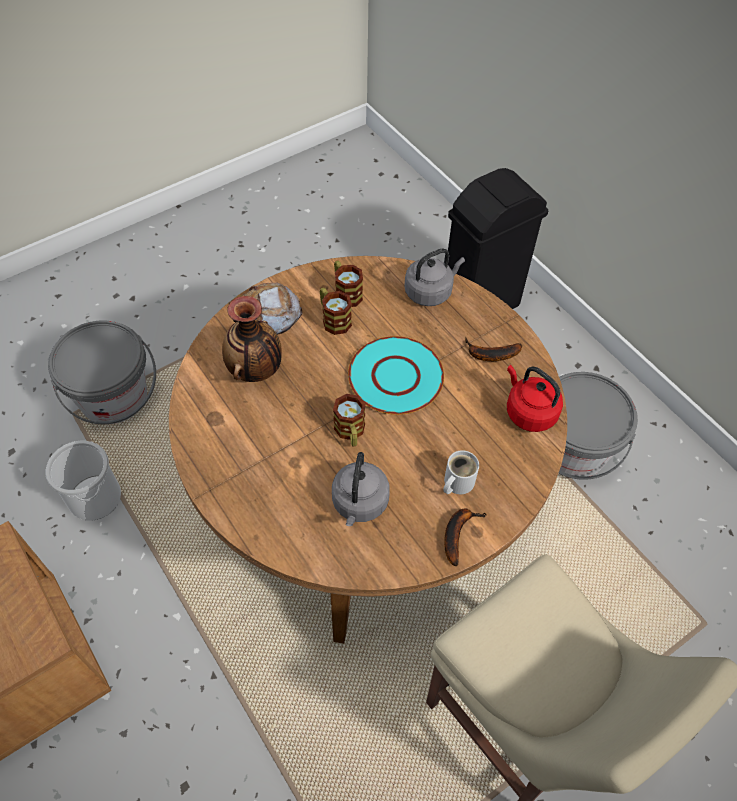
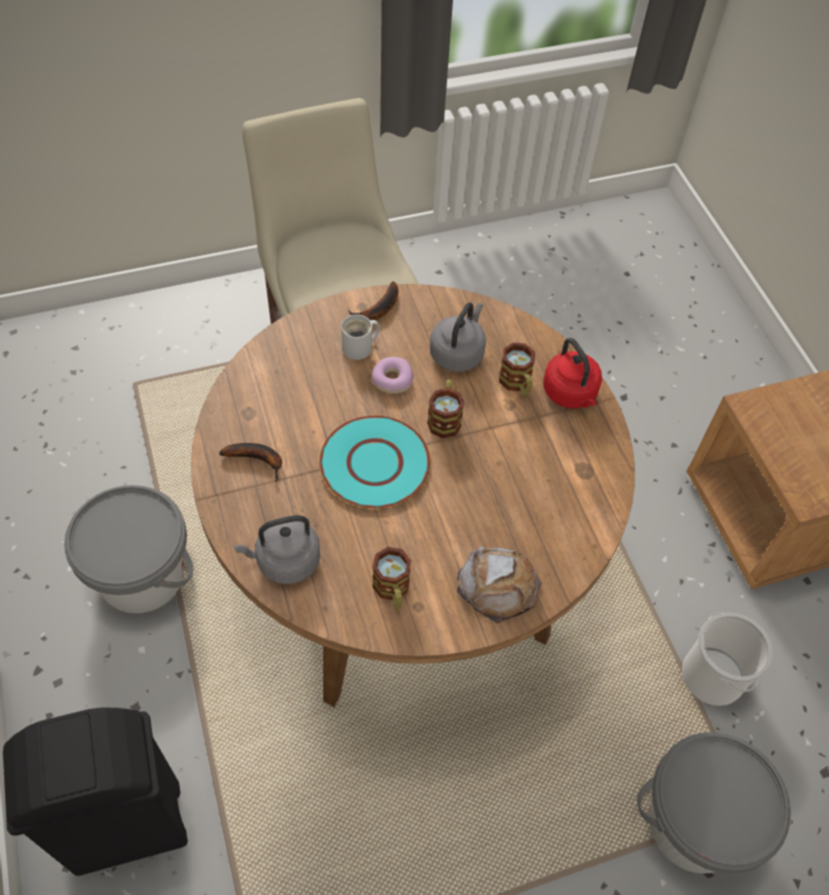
camera: 165 degrees left, 0 degrees up
vase [222,296,282,382] -> none
mug [320,288,352,335] -> mug moved to [499,343,535,396]
red kettle [507,365,563,432] -> red kettle moved to [543,338,602,408]
none -> donut [372,357,414,394]

